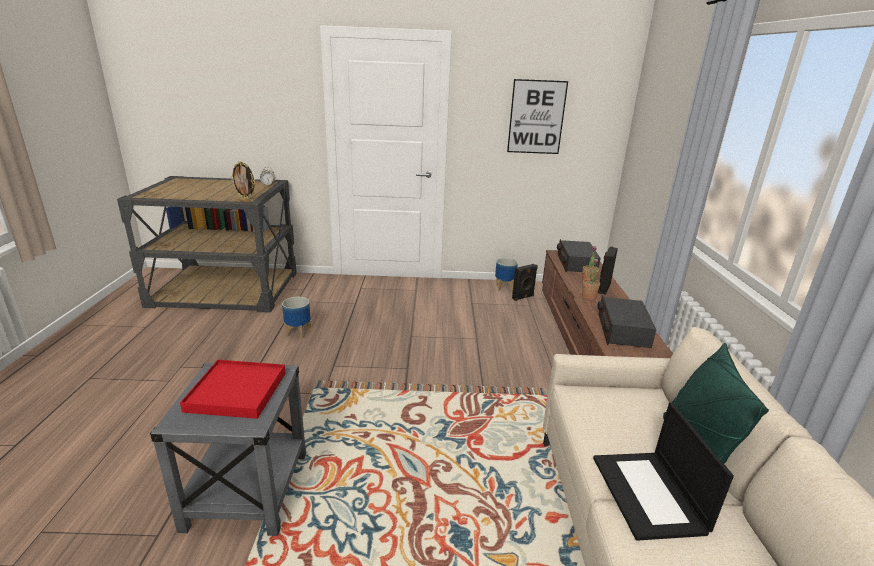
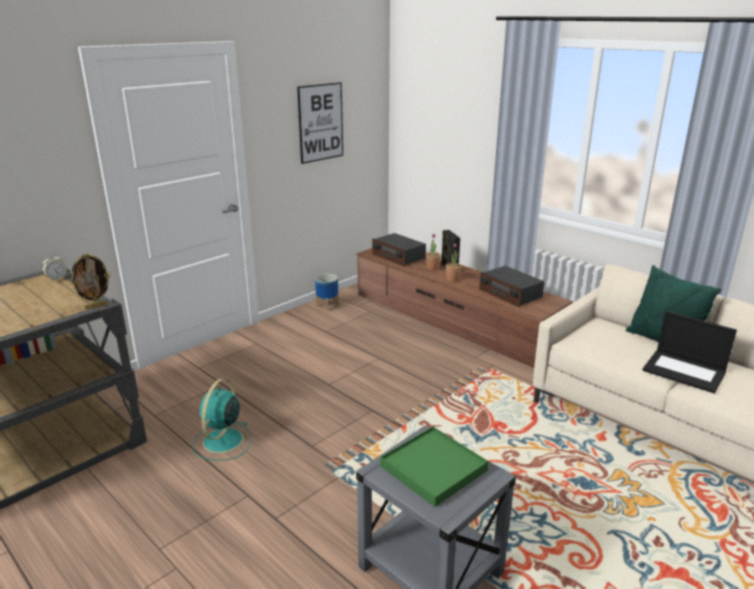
camera: 45 degrees left, 0 degrees up
red tray [180,360,286,419] -> green tray [380,427,488,507]
planter [282,297,311,340] -> turquoise fan [192,378,251,460]
black speaker [512,264,538,301] -> none

